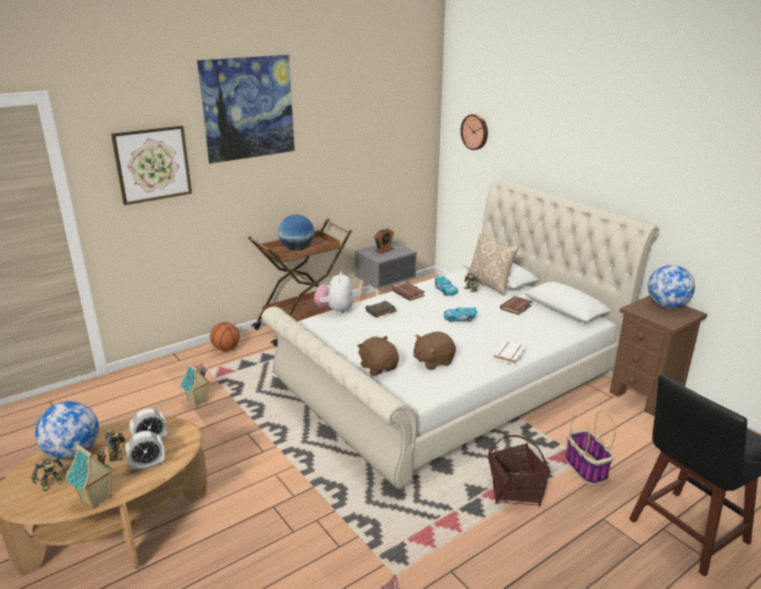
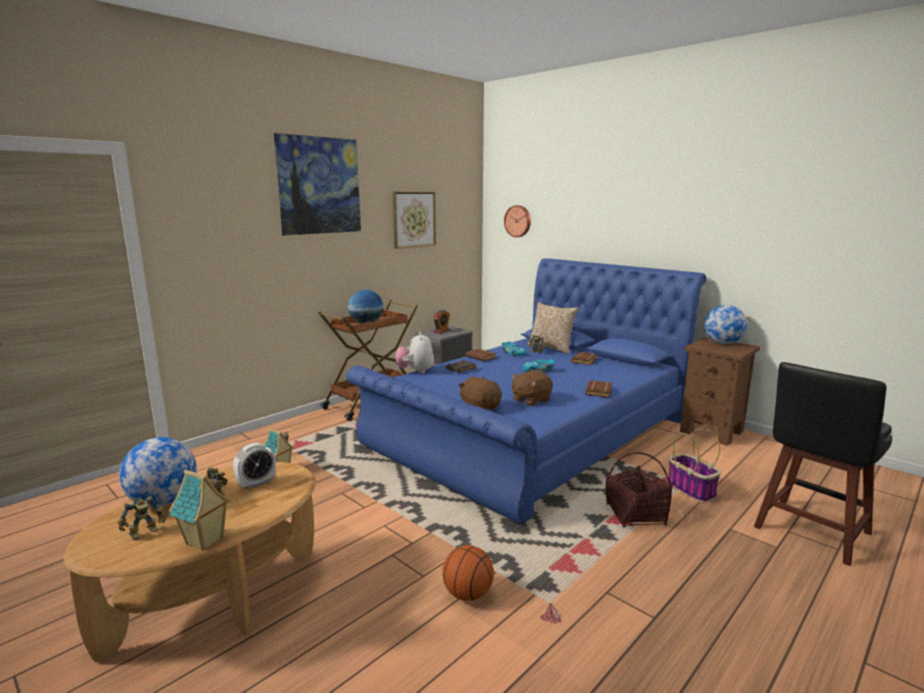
camera: 10 degrees left, 10 degrees down
picture [111,125,192,205] -> picture moved to [392,192,436,249]
alarm clock [125,431,165,471] -> none
basketball [210,322,240,351] -> basketball moved to [442,545,494,601]
beige bed [261,179,659,489] -> blue bed [346,258,706,524]
white book [492,341,526,365] -> brown book [585,380,612,397]

